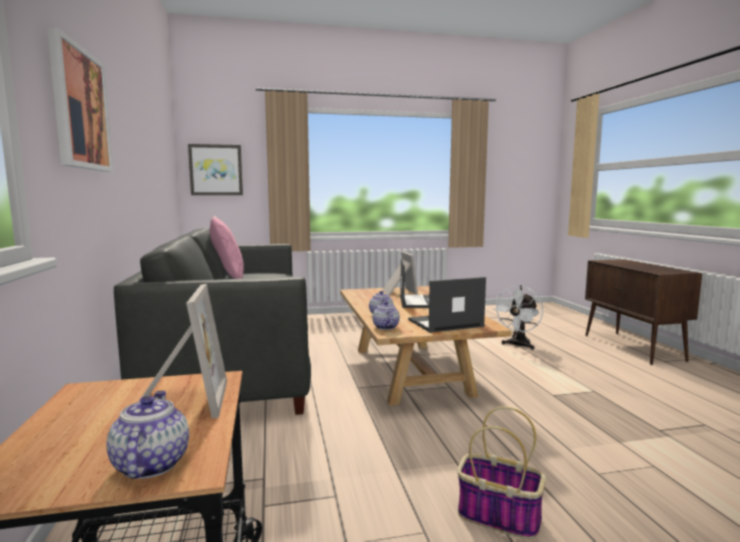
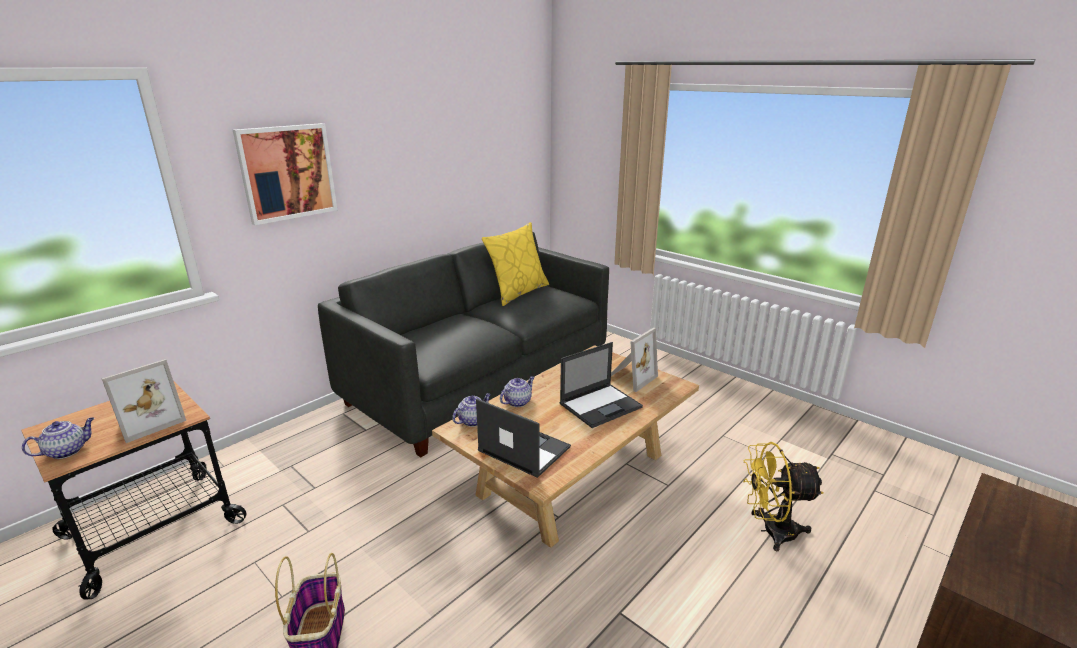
camera: 55 degrees right, 15 degrees up
picture [188,144,243,195] -> none
pink pillow [210,216,244,279] -> yellow pillow [482,222,549,306]
white fan [493,285,543,350] -> yellow fan [743,442,824,551]

